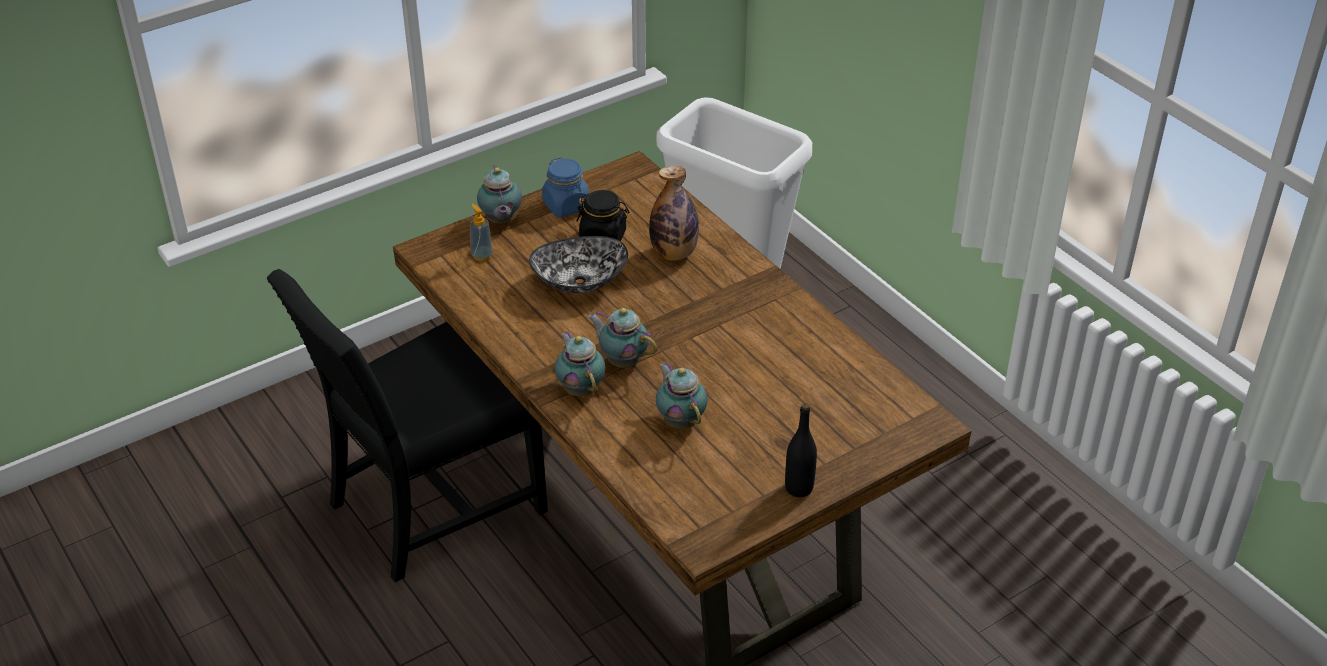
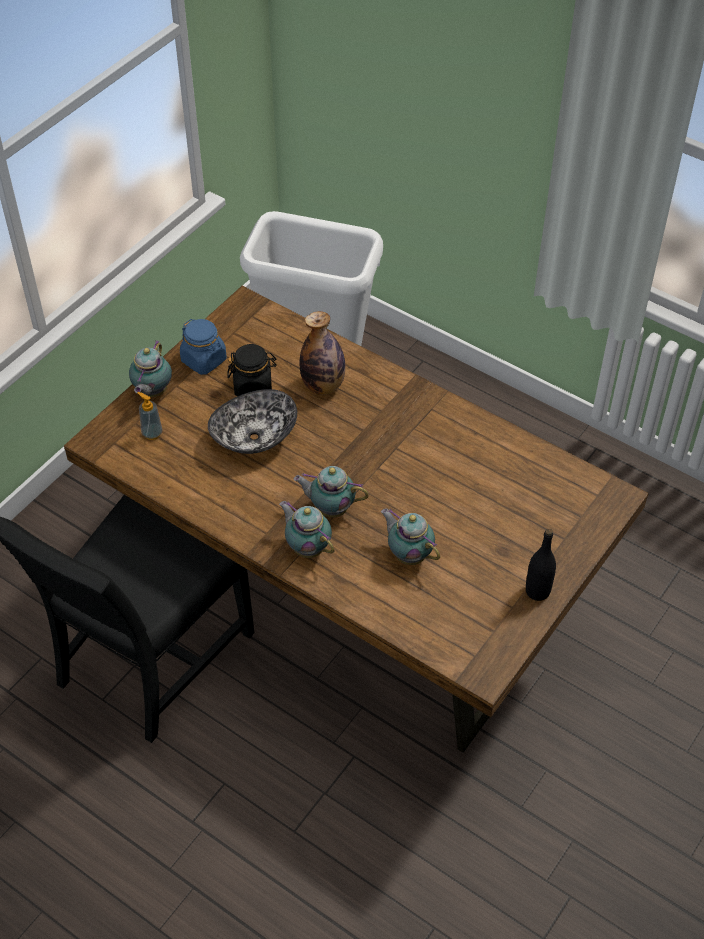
camera: 20 degrees left, 10 degrees up
teapot [477,165,522,223] -> teapot turned 45 degrees clockwise [129,340,172,397]

